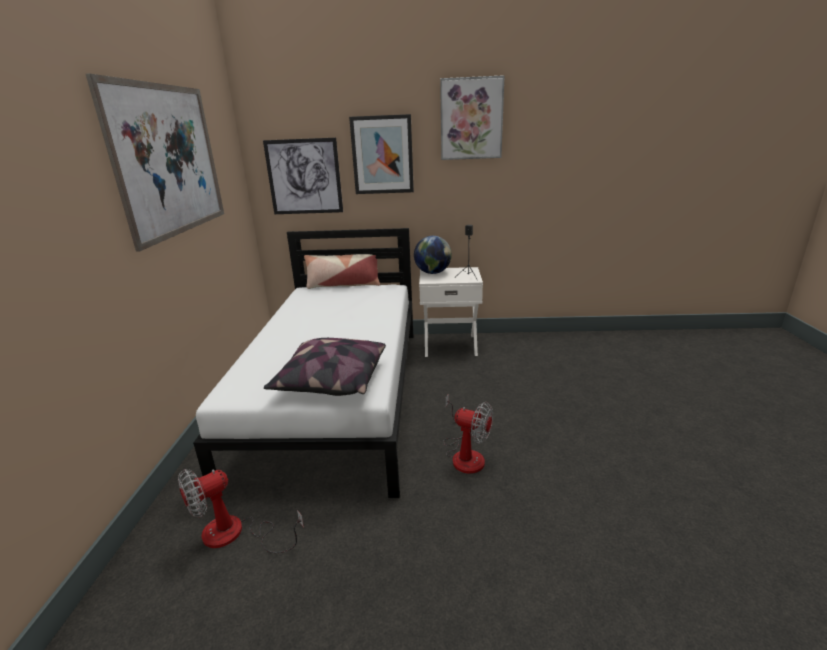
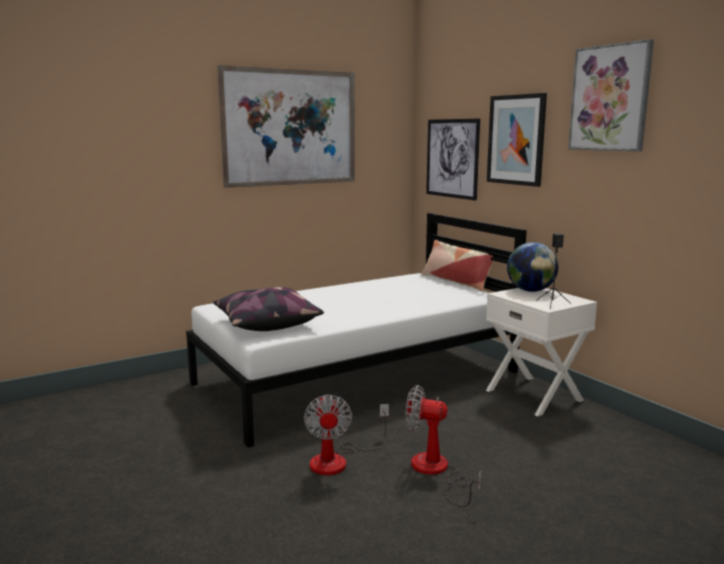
camera: 55 degrees right, 10 degrees down
fan [178,469,304,553] -> fan moved to [406,385,481,507]

